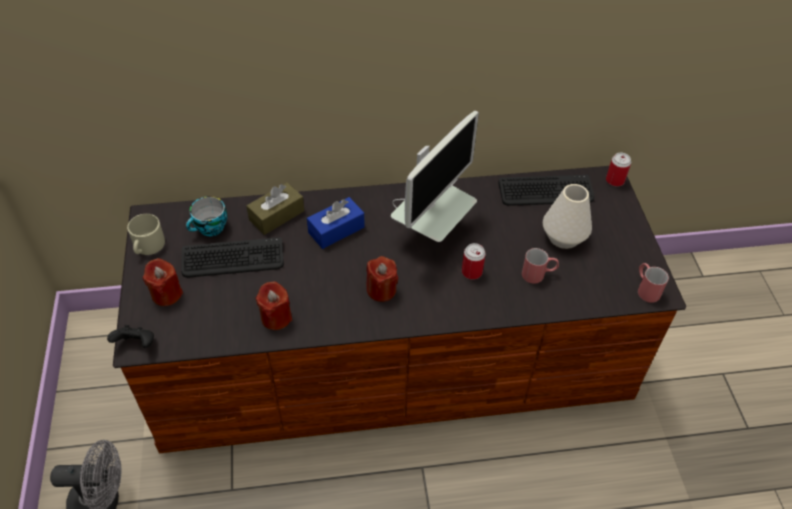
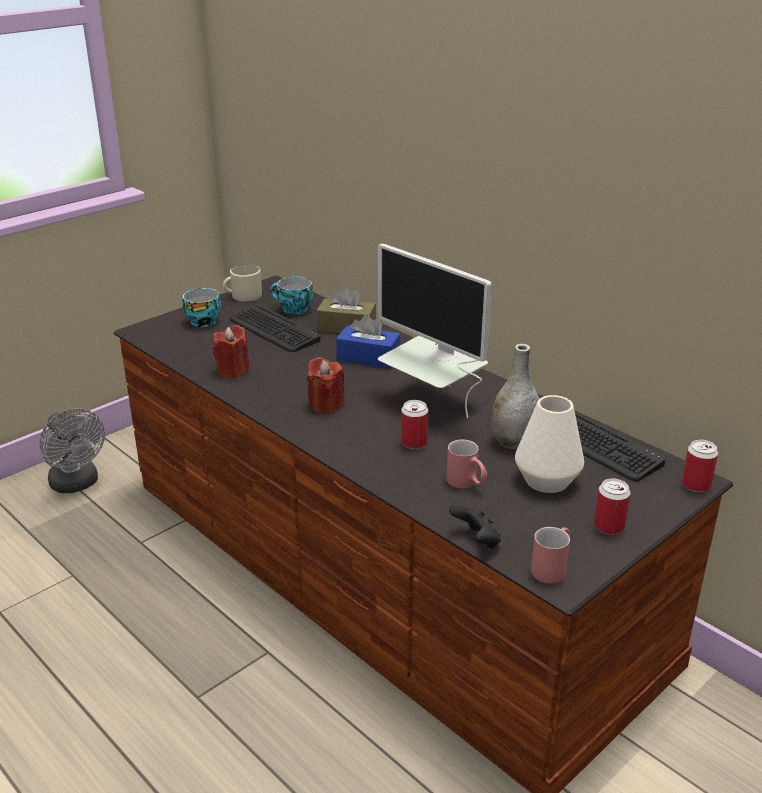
camera: 55 degrees right, 20 degrees down
black game controller [107,325,154,348] -> black game controller moved to [449,504,501,548]
red candle [143,258,183,306] -> cup [183,288,221,327]
monitor [391,111,479,242] -> monitor turned 45 degrees clockwise [378,244,492,418]
none -> grey vase [491,344,539,450]
none -> can [594,478,630,535]

